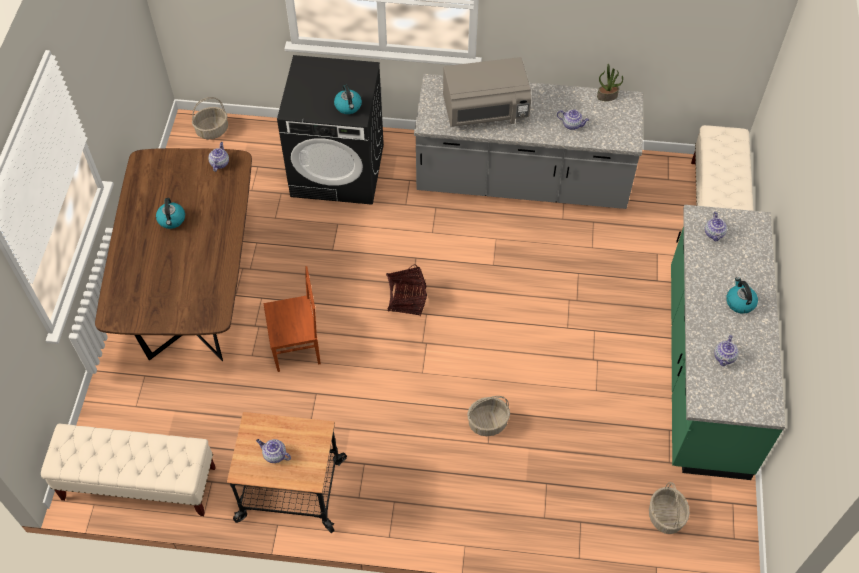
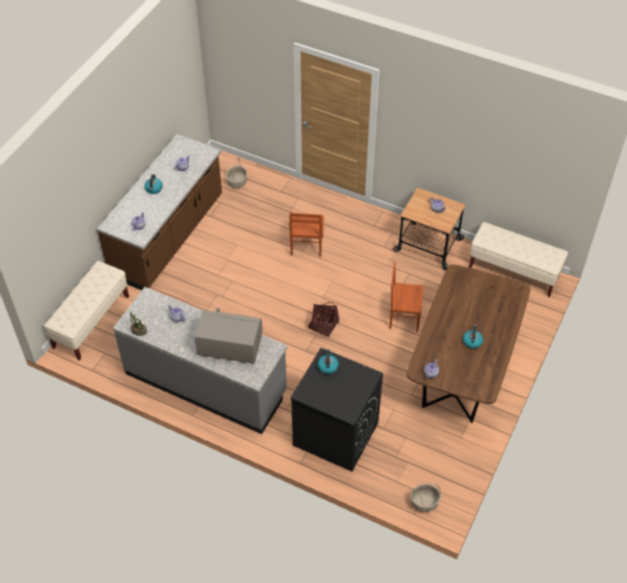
camera: 160 degrees left, 5 degrees down
basket [467,396,510,436] -> brown chair [289,213,324,257]
green counter [671,205,785,480] -> brown counter [97,134,222,290]

